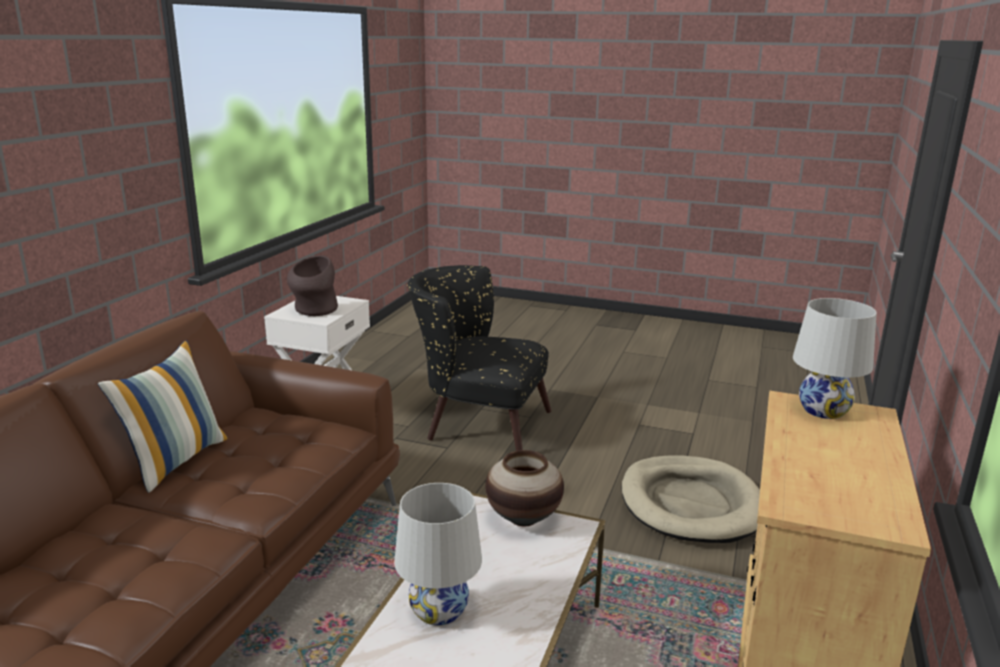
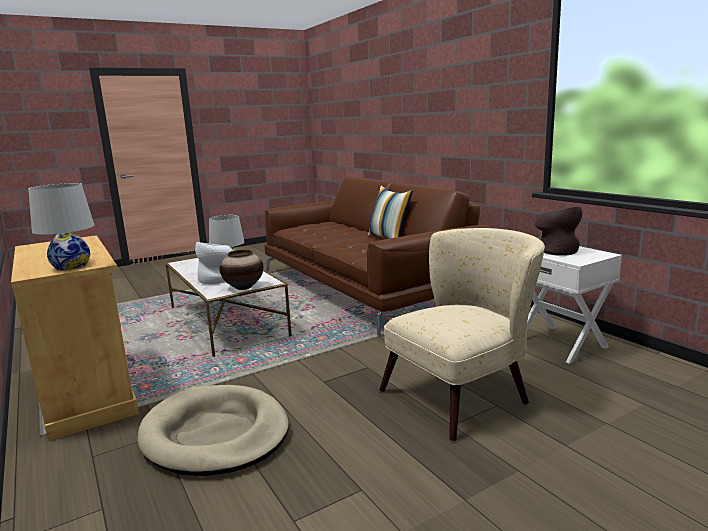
camera: 130 degrees right, 5 degrees down
black armchair [407,265,551,451] -> beige armchair [379,228,545,441]
none -> white vase [195,242,233,284]

